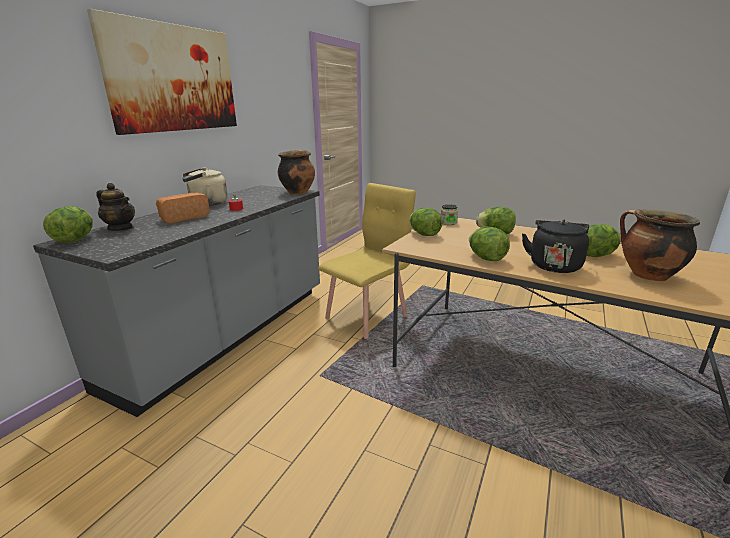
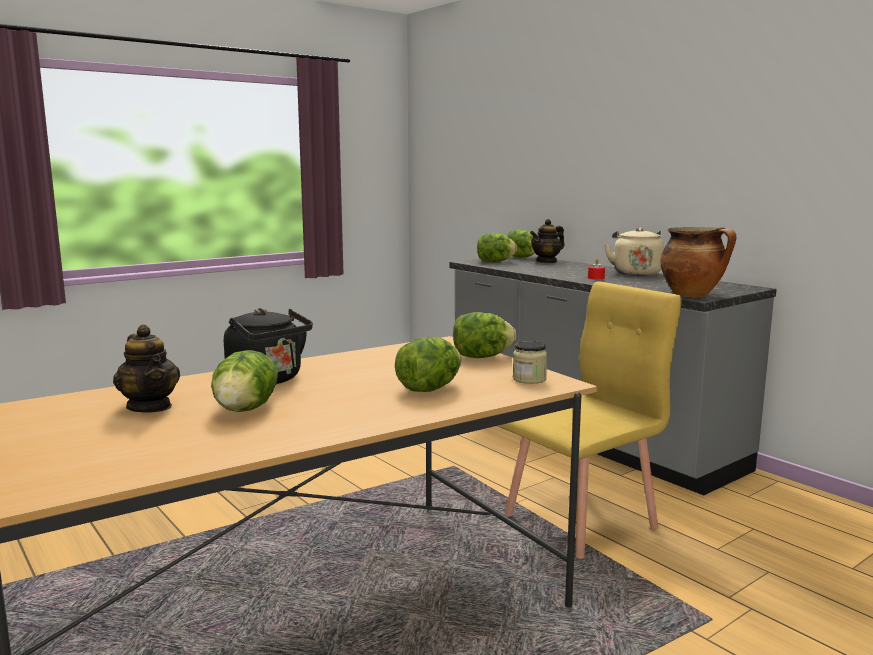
camera: 115 degrees right, 10 degrees down
picture [87,9,237,135] -> none
bread [156,192,210,223] -> none
yellow chair [318,183,416,339] -> yellow chair turned 105 degrees counterclockwise [500,281,682,559]
lettuce [469,226,510,261] -> lettuce moved to [477,233,517,262]
cooking pot [620,209,700,281] -> teapot [113,325,180,412]

